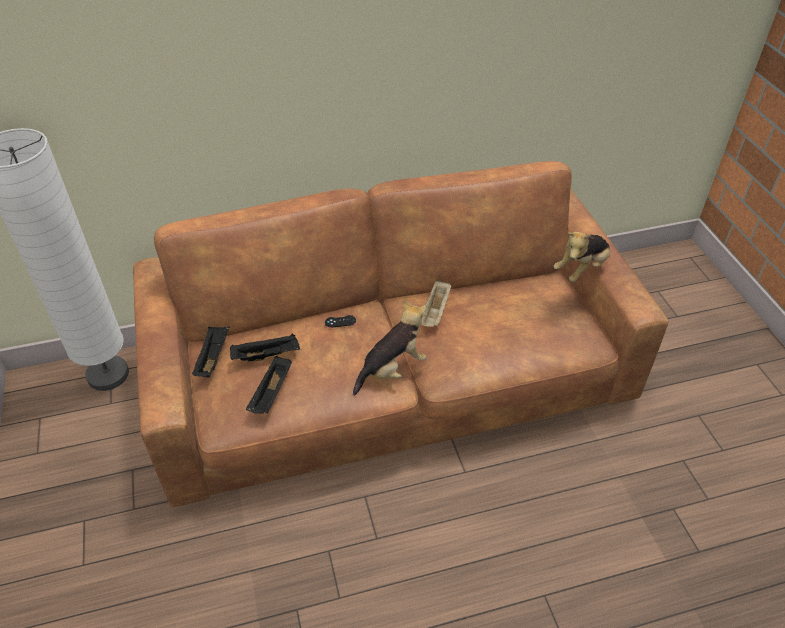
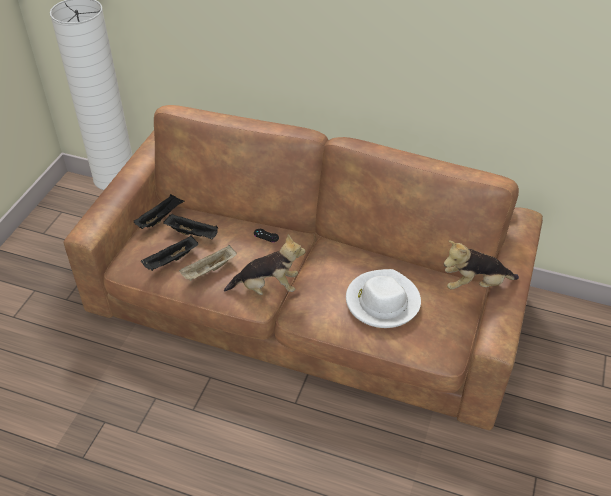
camera: 35 degrees right, 0 degrees up
beige tray [422,280,452,327] -> beige tray moved to [179,245,237,281]
none -> white hat [346,269,421,328]

